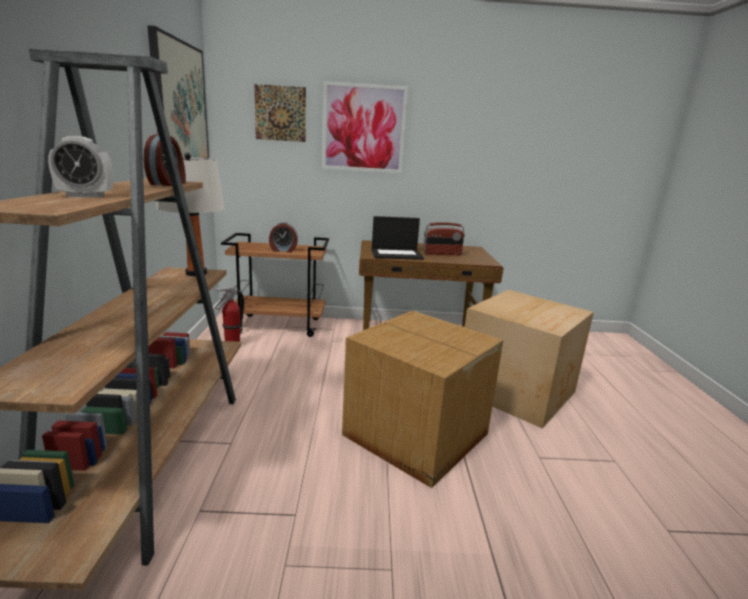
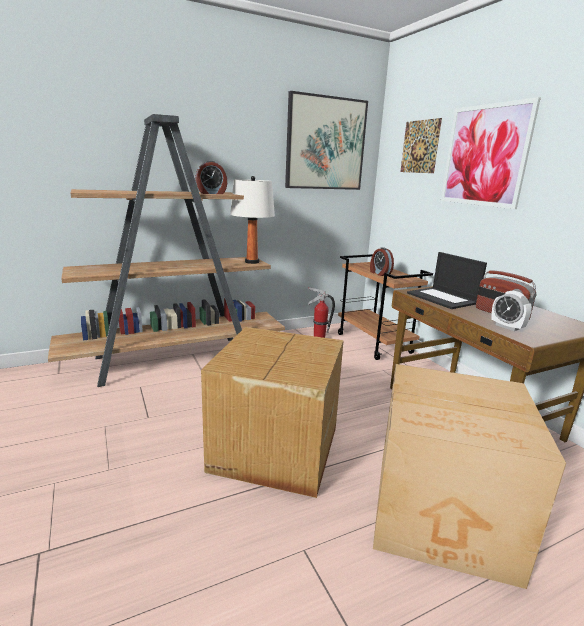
camera: 65 degrees right, 0 degrees up
alarm clock [48,136,113,198] -> alarm clock moved to [491,291,532,331]

